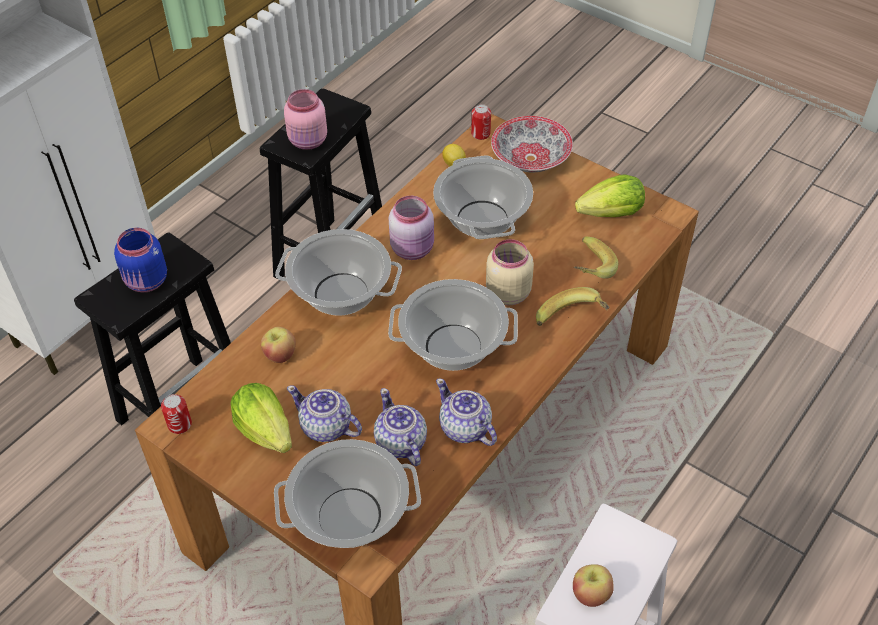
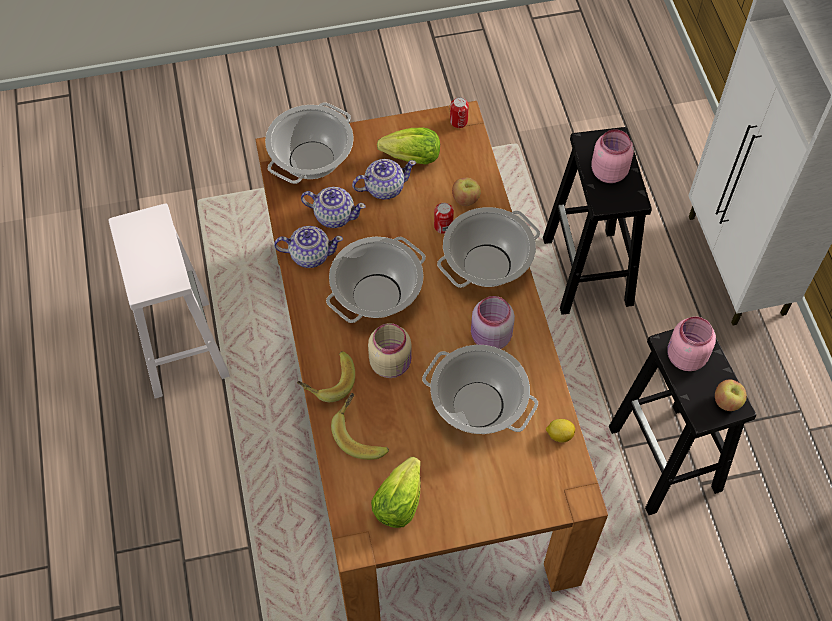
camera: 130 degrees right, 10 degrees up
blue jar [114,228,167,292] -> pink jar [591,129,634,183]
can [471,104,491,140] -> can moved to [434,203,454,234]
bowl [491,116,573,172] -> none
apple [573,564,614,607] -> apple moved to [715,379,747,411]

